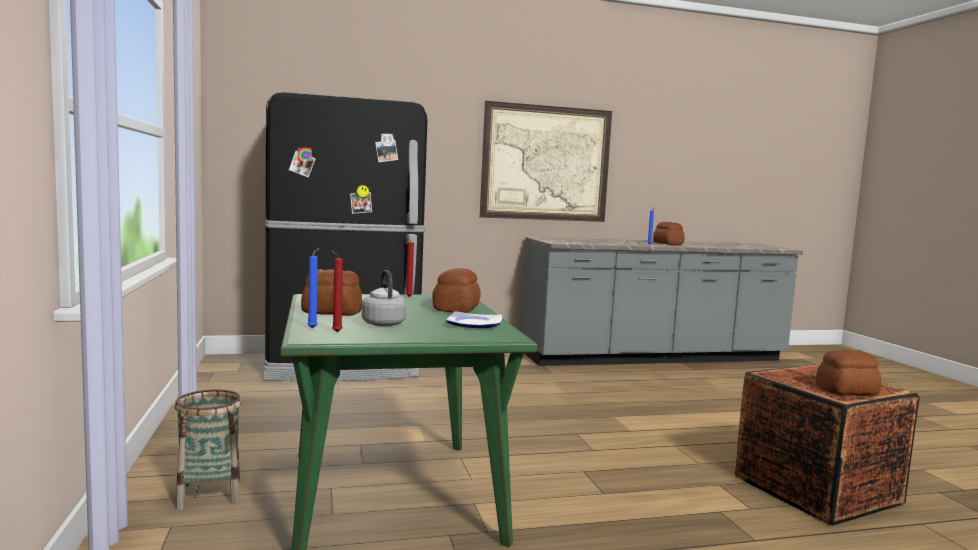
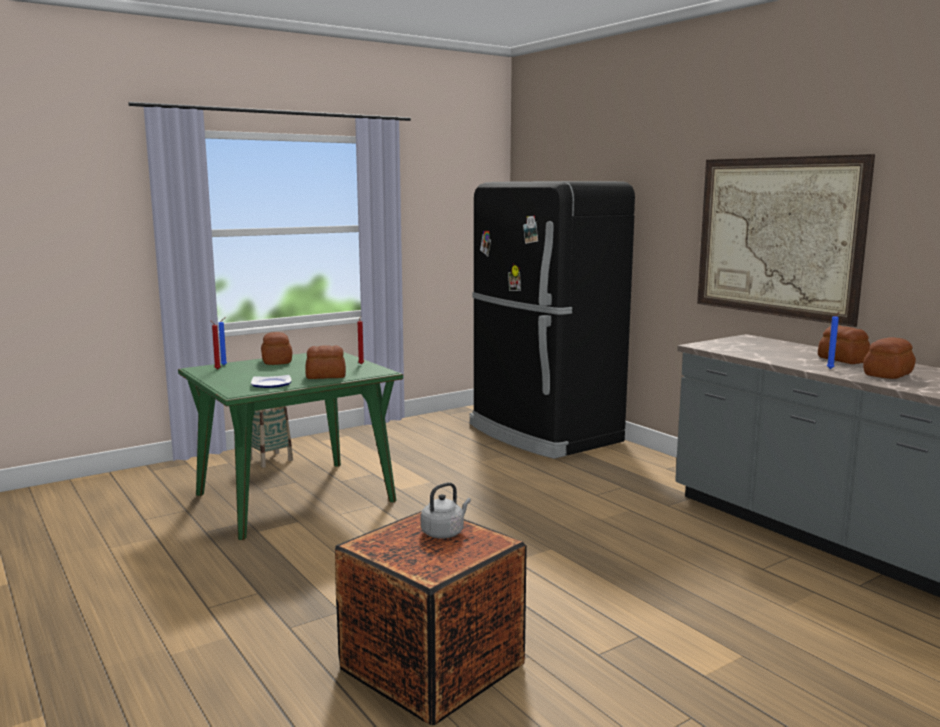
camera: 70 degrees right, 5 degrees up
grey kettle [362,270,406,327] -> grey kettle moved to [421,482,471,539]
bread [816,351,882,395] -> bread moved to [818,325,870,364]

